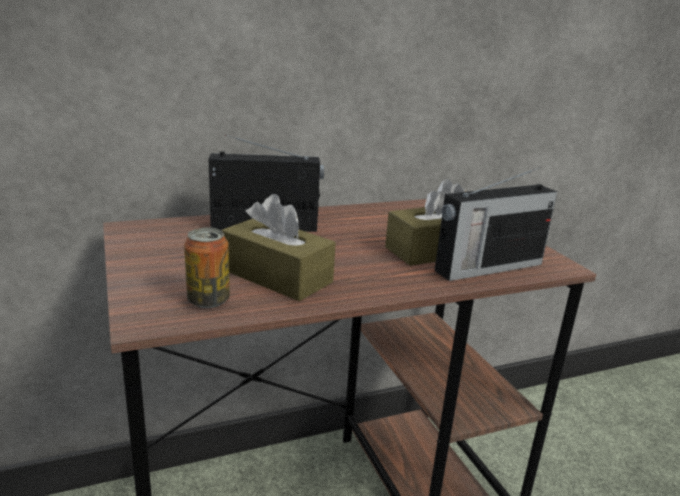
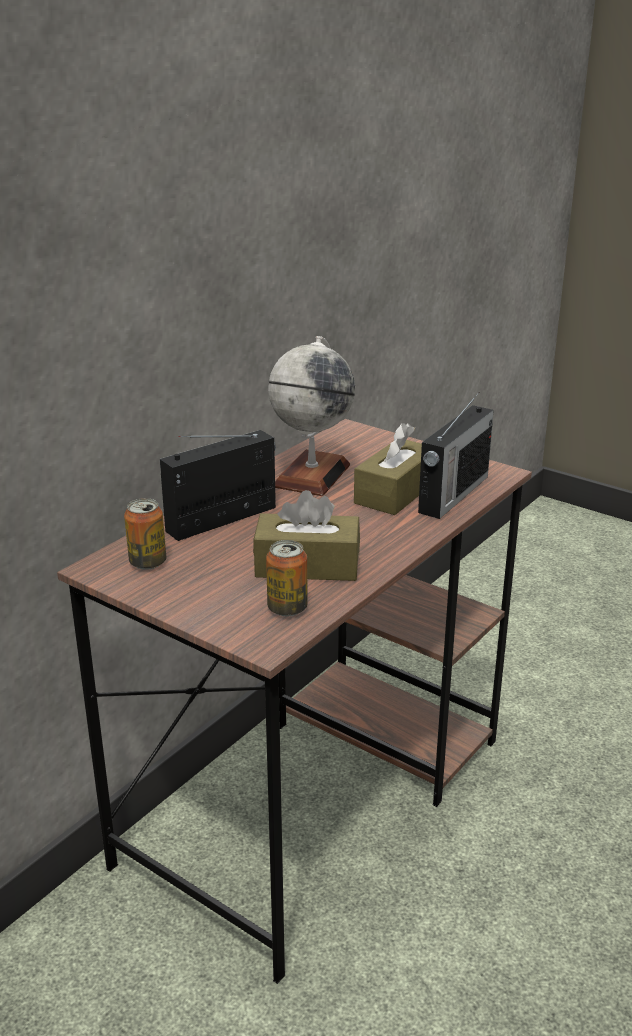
camera: 30 degrees left, 5 degrees up
none -> can [124,498,166,570]
none -> globe [268,336,355,496]

